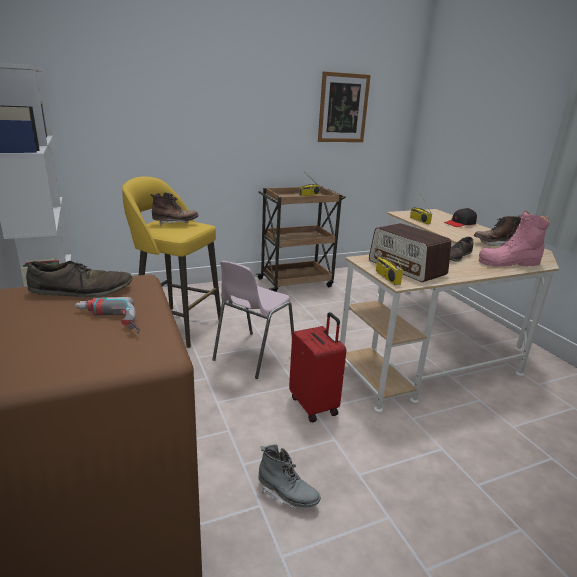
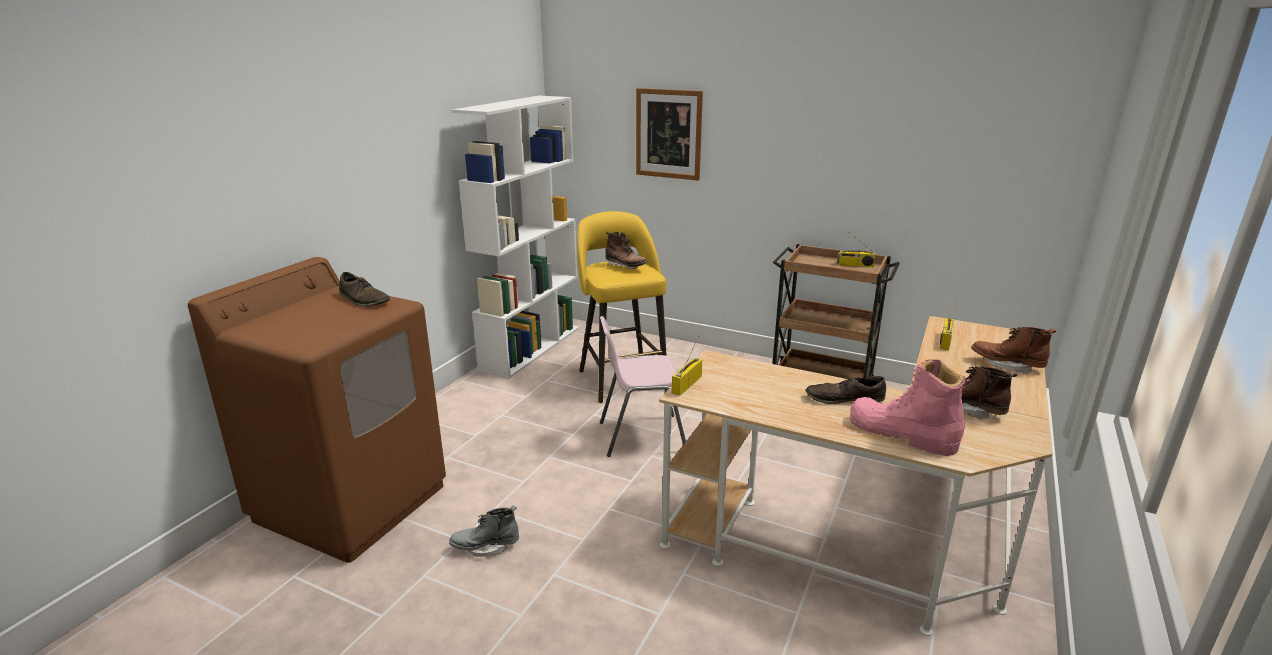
camera: 50 degrees right, 0 degrees up
power drill [75,297,140,333] -> none
grey boot [258,445,321,509] -> grey boot turned 90 degrees clockwise [449,505,519,557]
red suitcase [289,312,346,423] -> none
picture [318,71,371,142] -> picture moved to [636,88,703,181]
radio [369,223,451,282] -> none
black cap [444,208,477,227] -> brown boot [971,327,1056,374]

